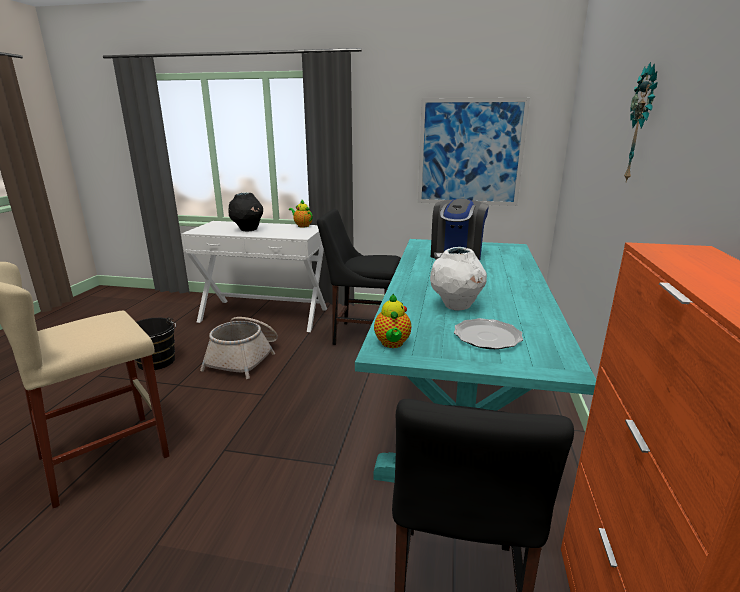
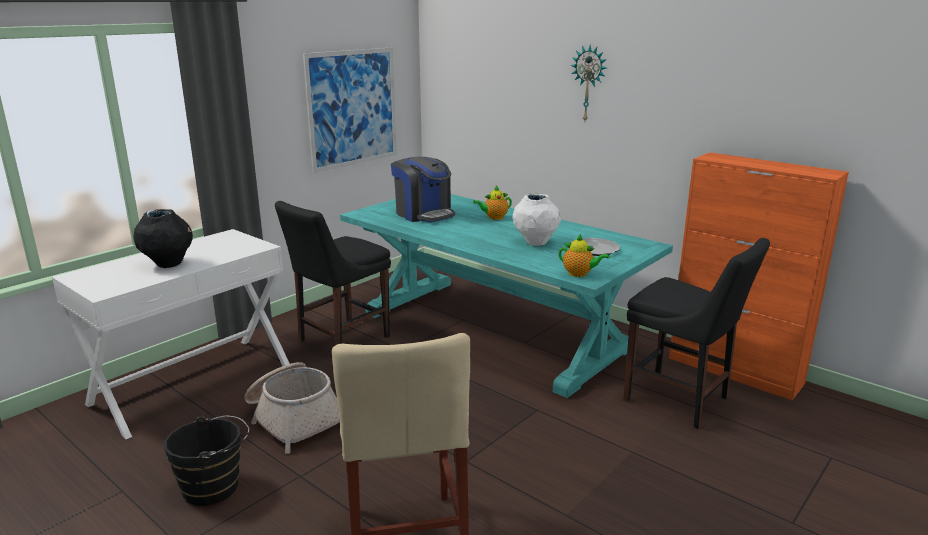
camera: 60 degrees left, 0 degrees up
teapot [289,200,313,228] -> teapot moved to [473,186,512,220]

